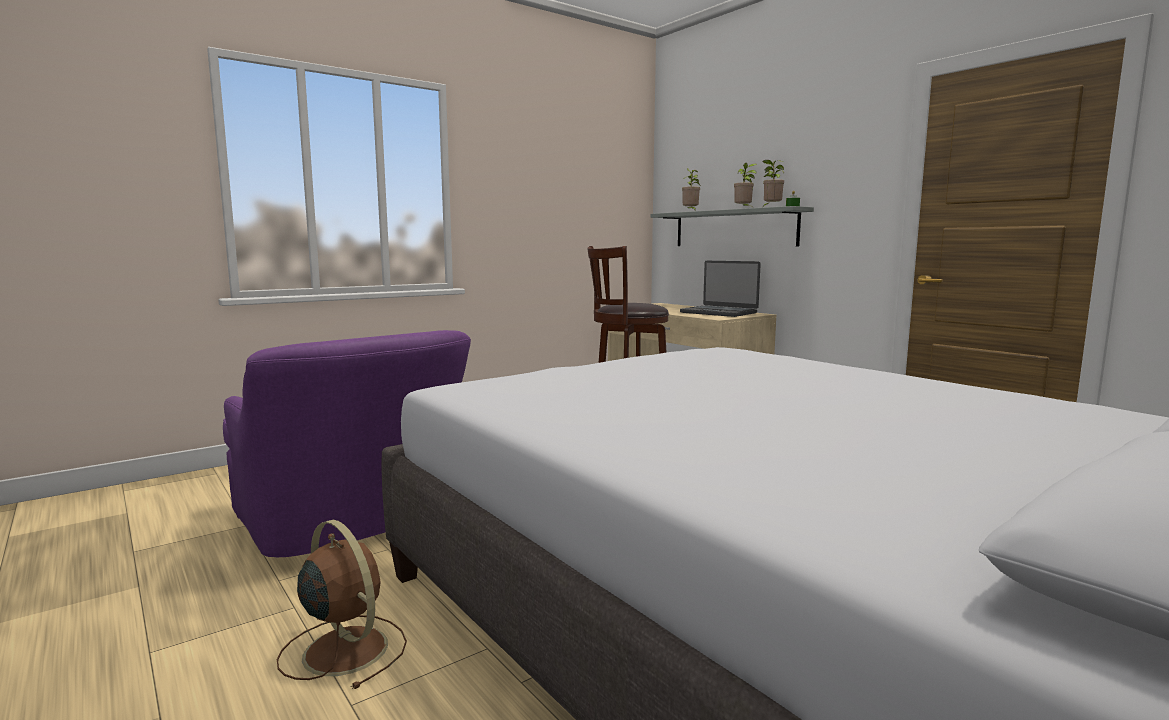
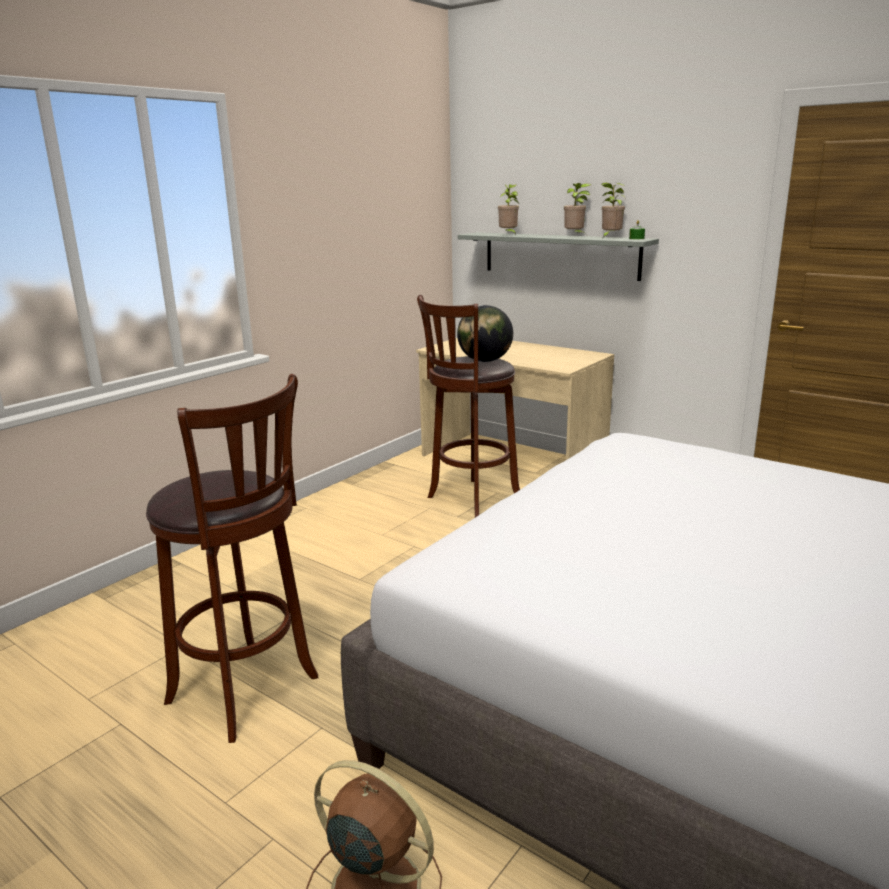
camera: 15 degrees left, 10 degrees up
purple armchair [223,330,471,557] -> brown stool [146,374,319,743]
laptop [680,261,761,317] -> none
none -> globe [457,305,513,362]

